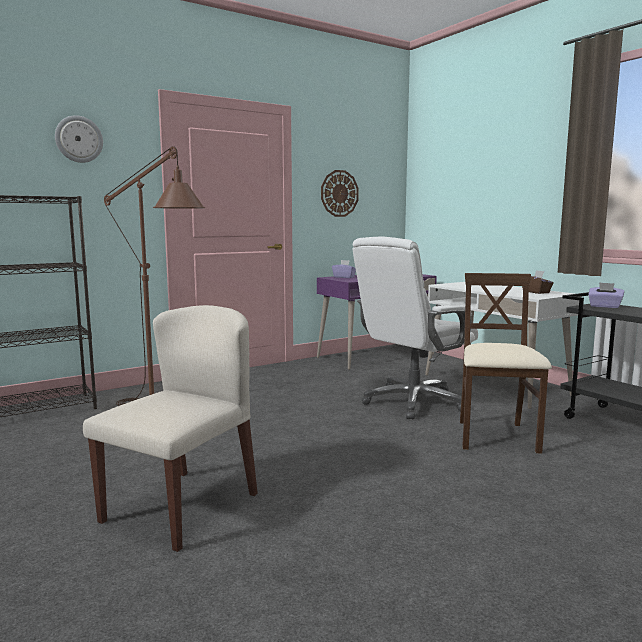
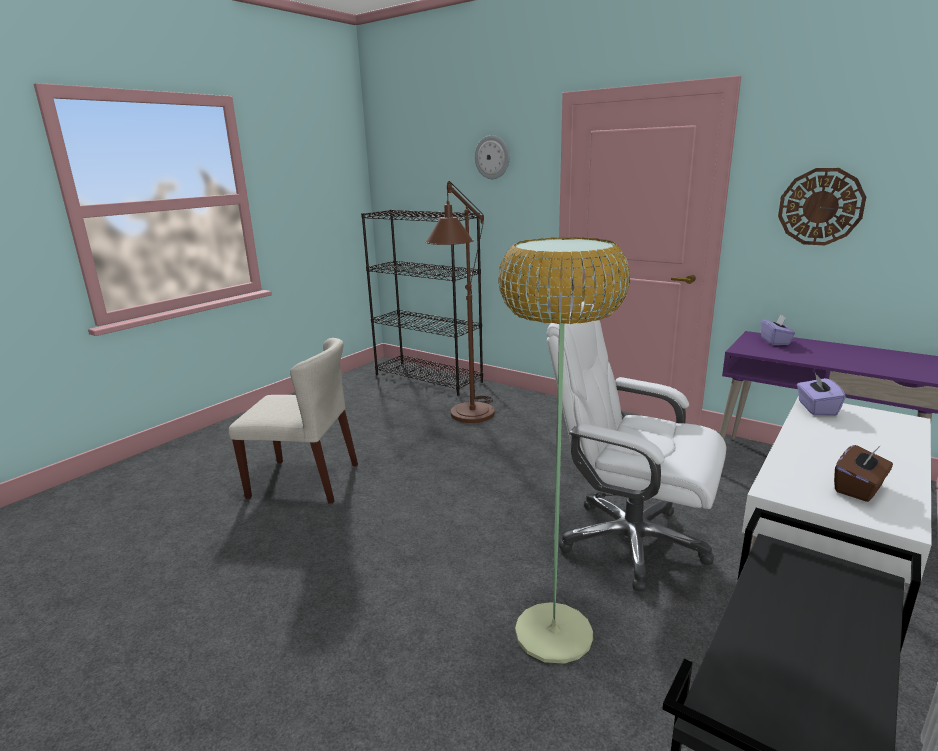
camera: 70 degrees right, 10 degrees up
beige chair [460,273,552,454] -> floor lamp [498,237,630,664]
purple tissue box [588,282,624,308] -> purple tissue box moved to [797,373,846,416]

